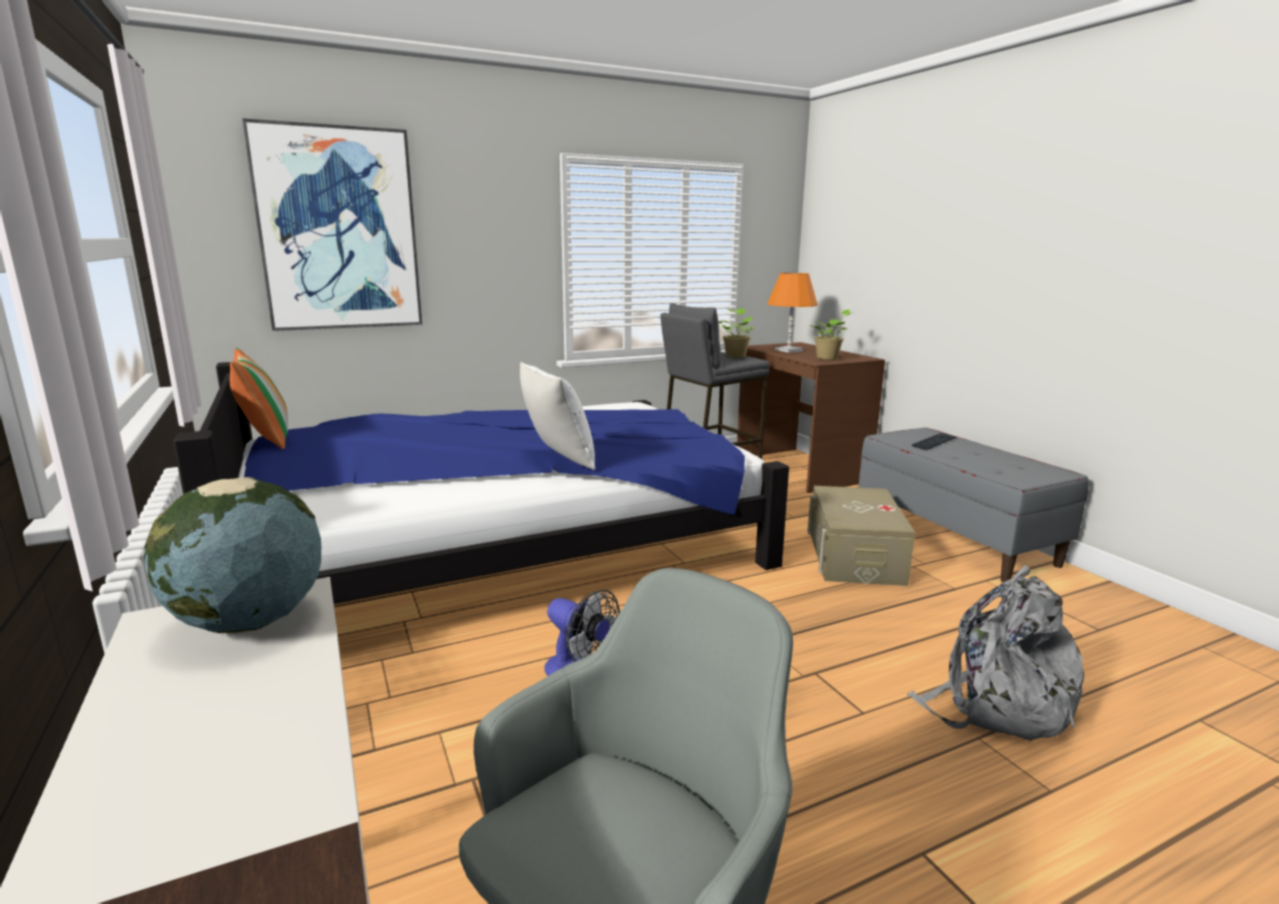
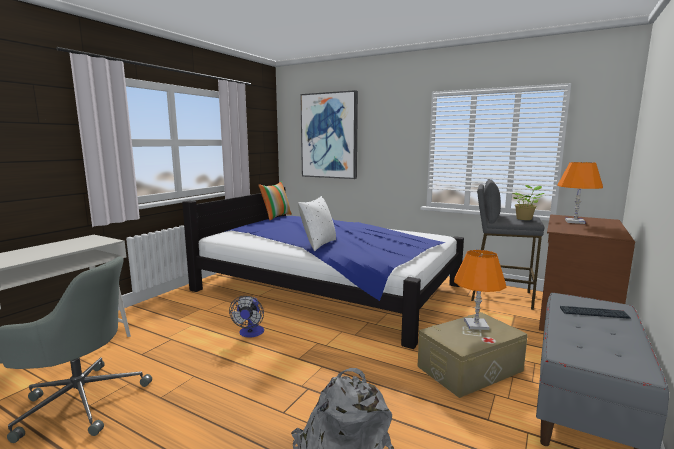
camera: 55 degrees right, 5 degrees down
globe [144,477,321,634] -> none
potted plant [809,310,852,360] -> none
none -> orange table lamp [454,250,506,330]

